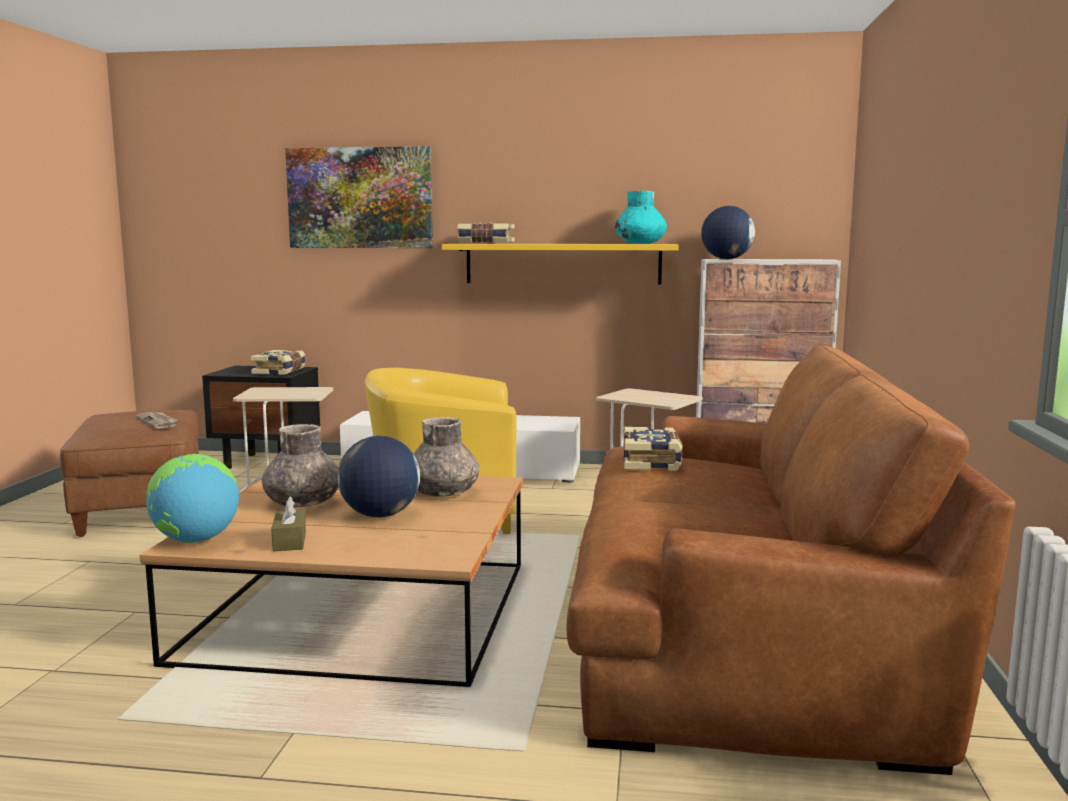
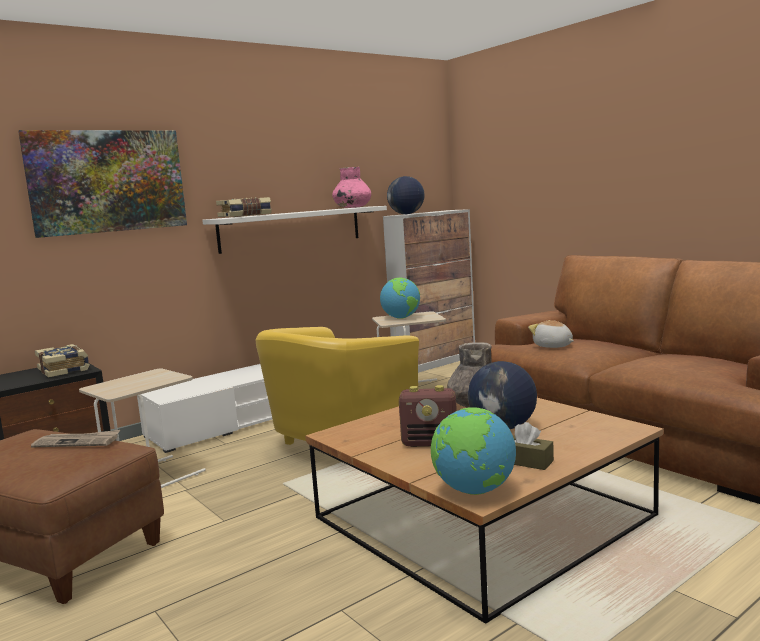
camera: 45 degrees left, 0 degrees up
grey vase [262,424,338,507] -> radio [399,385,457,447]
yellow shelf [442,244,679,285] -> white shelf [202,206,387,254]
turquoise vase [615,191,667,244] -> pink vase [332,167,371,208]
book [623,427,683,471] -> plush toy [528,320,574,348]
none -> globe [380,278,420,319]

